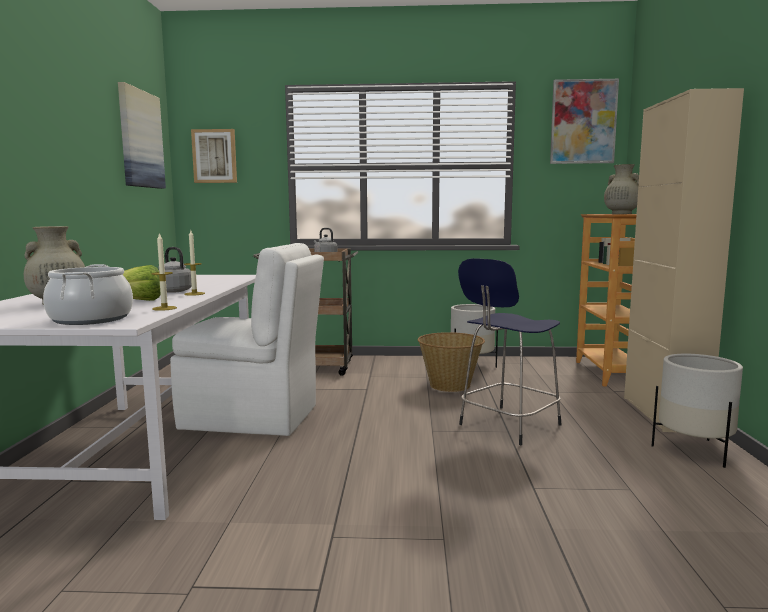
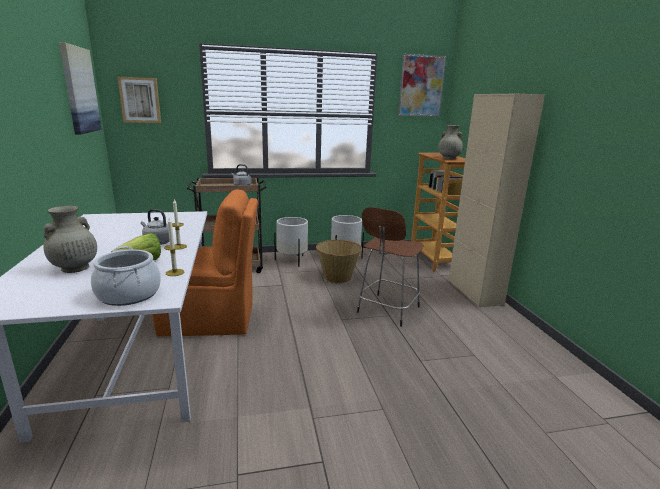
camera: 15 degrees left, 10 degrees up
white chair [170,243,324,436] -> orange chair [152,189,258,337]
blue stool [458,258,561,445] -> brown stool [357,207,424,327]
white planter [652,354,743,468] -> white planter moved to [274,217,308,267]

